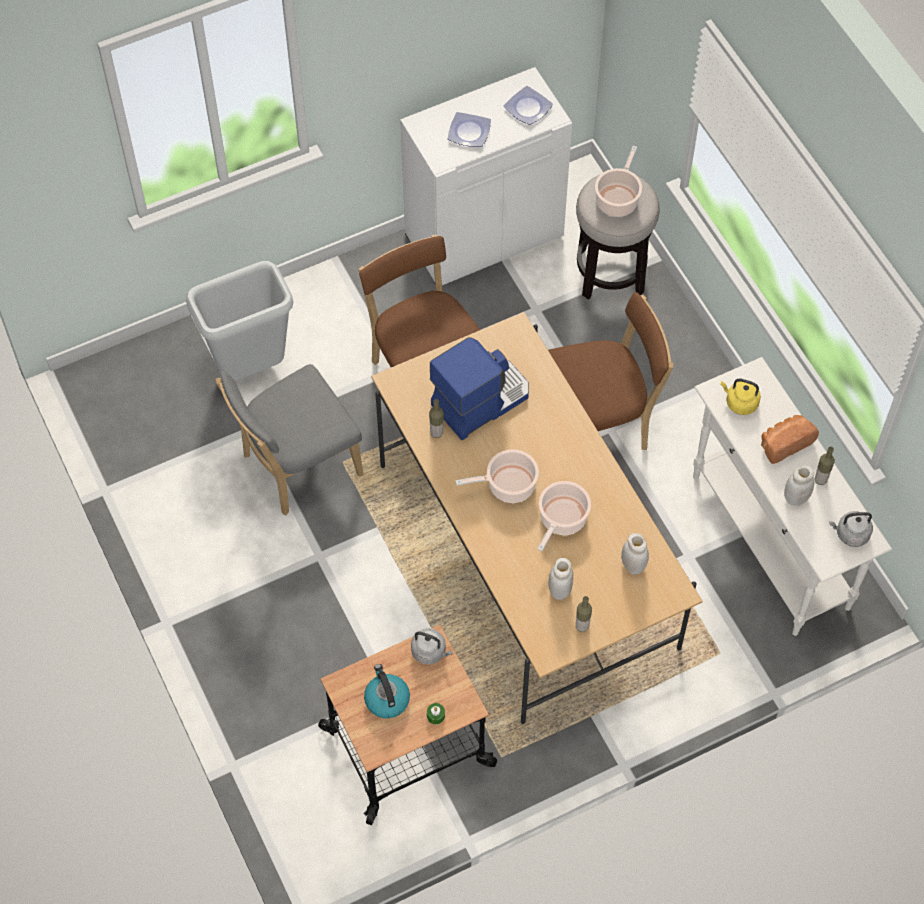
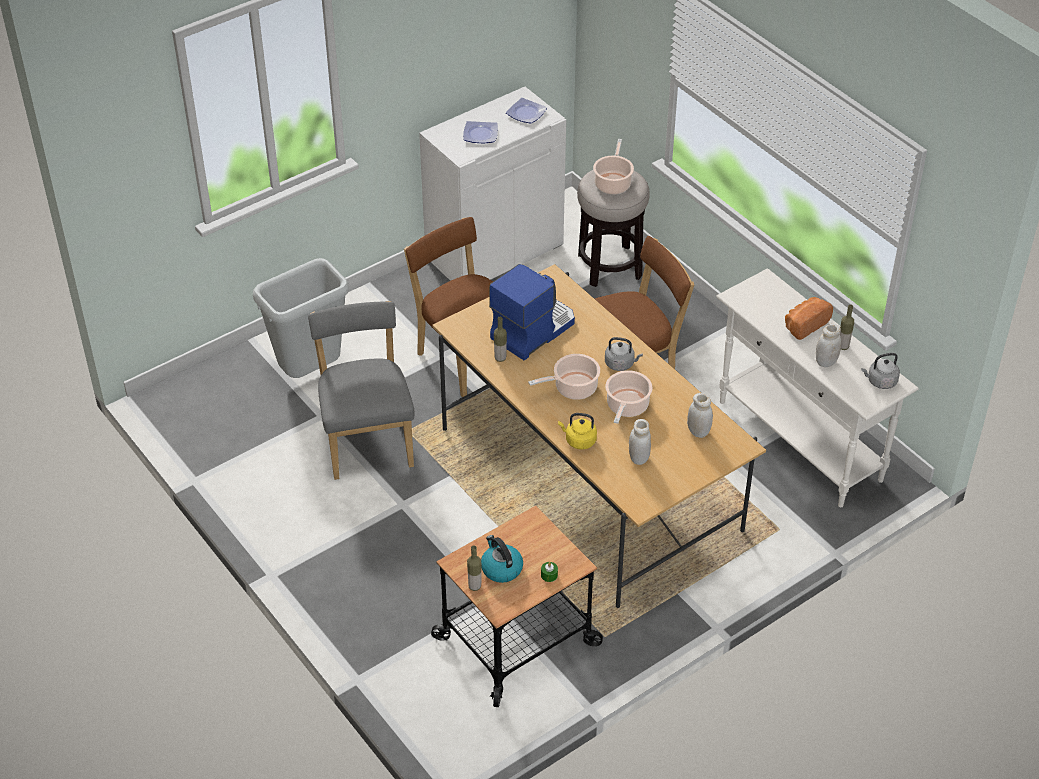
camera: 10 degrees left, 15 degrees down
grey chair [216,364,363,516] -> grey chair turned 120 degrees clockwise [308,301,414,480]
grey kettle [411,628,453,665] -> grey kettle moved to [605,337,643,371]
bottle [576,596,592,632] -> bottle moved to [467,546,481,591]
yellow kettle [721,379,761,415] -> yellow kettle moved to [558,413,597,449]

